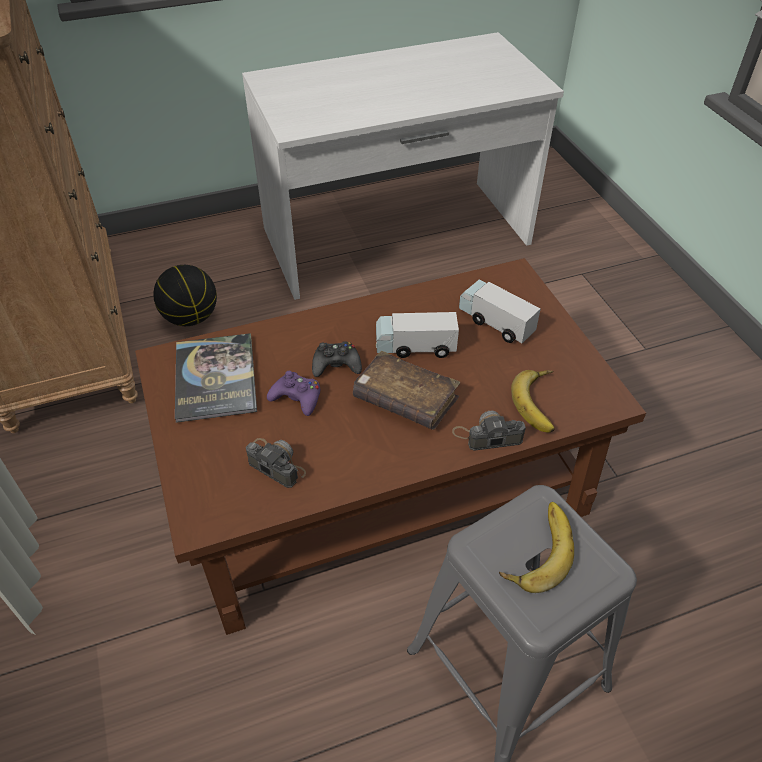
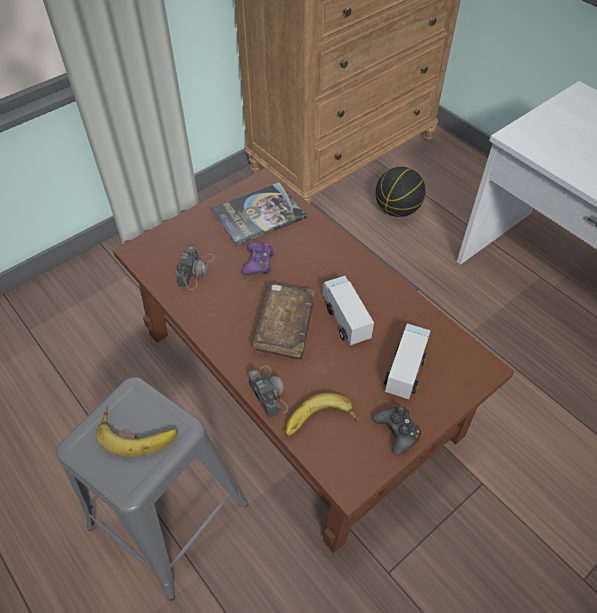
camera: 70 degrees right, 5 degrees up
black game controller [312,341,362,377] -> black game controller moved to [373,406,421,456]

